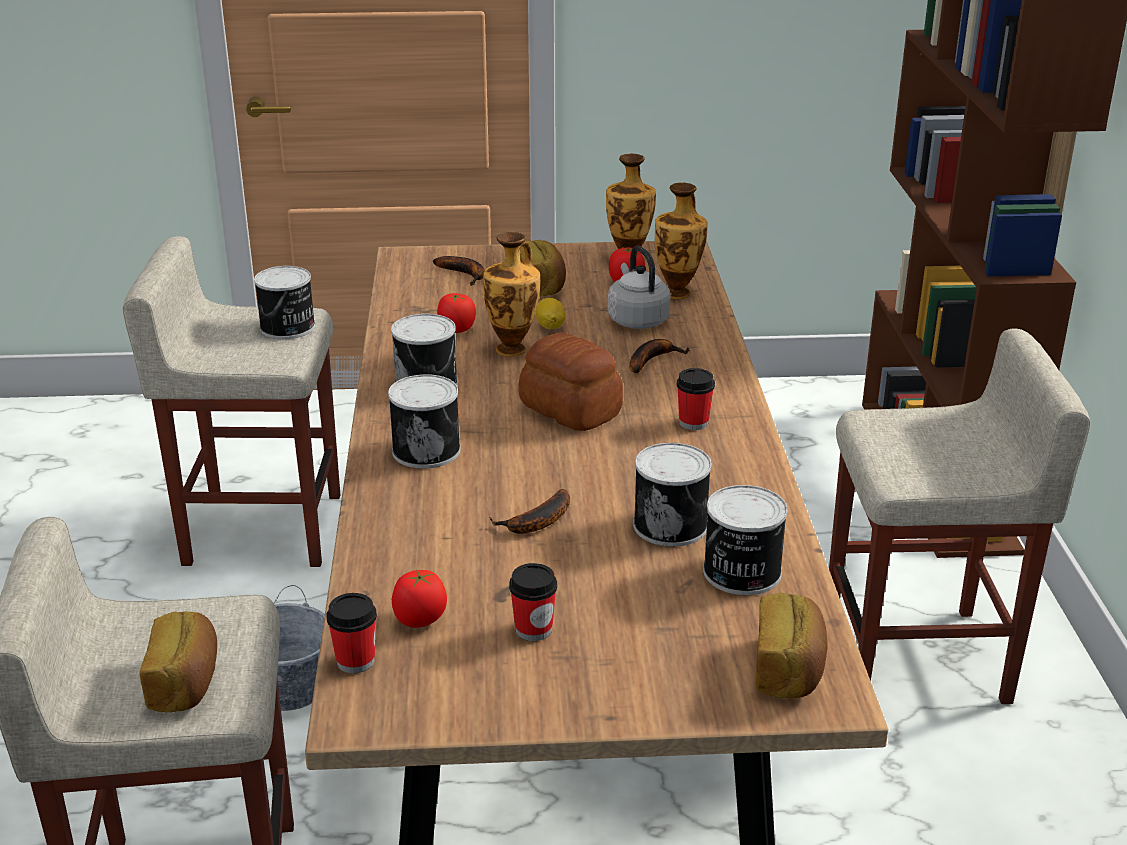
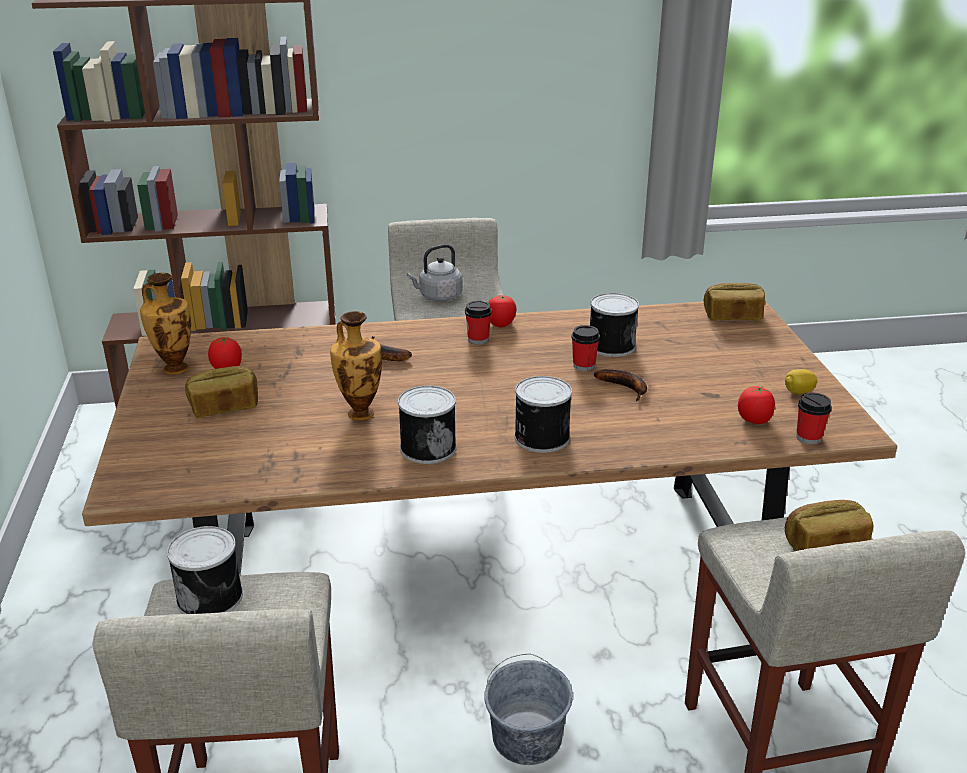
camera: 95 degrees left, 0 degrees up
banana [433,256,485,285] -> none
tomato [437,293,476,333] -> tomato moved to [488,295,516,327]
cup [509,563,557,641] -> cup moved to [571,325,600,371]
bread [519,333,623,431] -> none
lemon [535,298,565,329] -> lemon moved to [785,369,817,394]
grey kettle [608,246,671,329] -> grey kettle moved to [407,244,463,301]
vase [655,182,708,299] -> none
can [703,485,788,595] -> none

